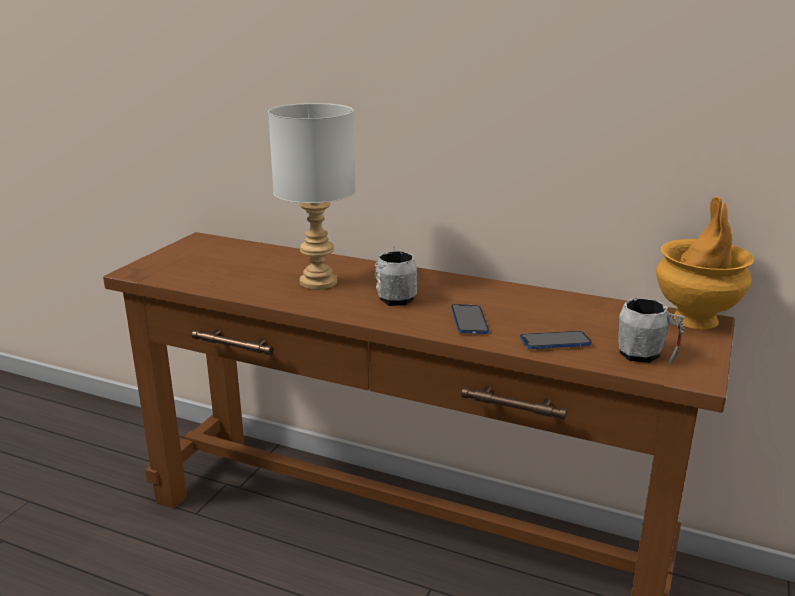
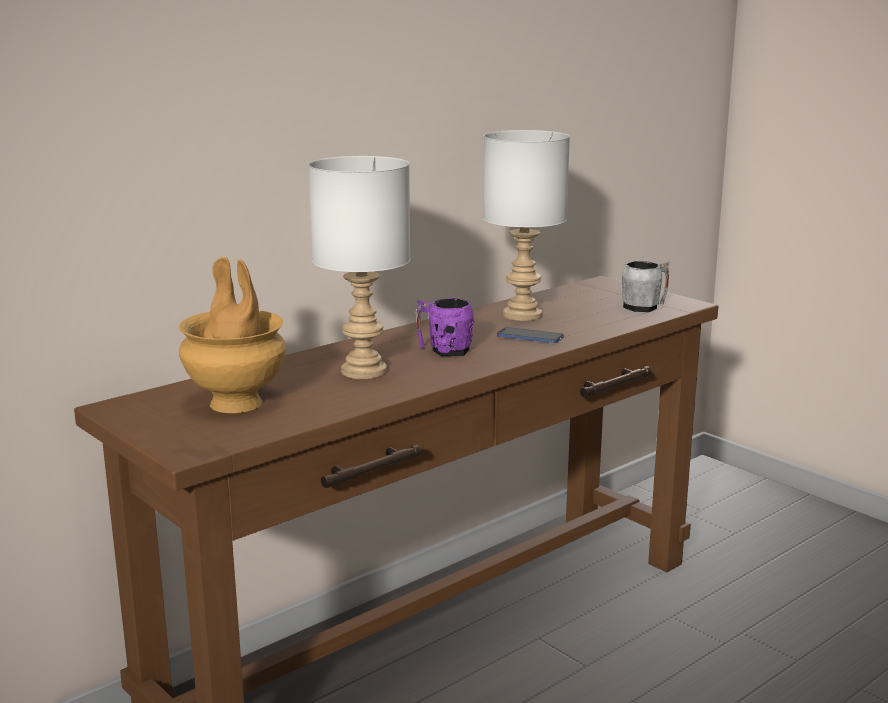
camera: 65 degrees left, 5 degrees down
grey mug [374,246,417,306] -> purple mug [416,298,474,356]
phone [520,331,592,349] -> none
brown vase [656,197,754,329] -> brown vase moved to [178,257,286,413]
none -> grey table lamp [483,130,570,321]

